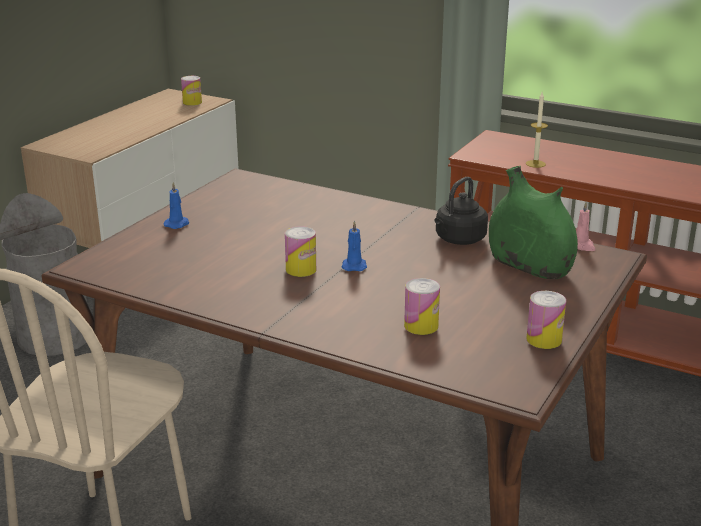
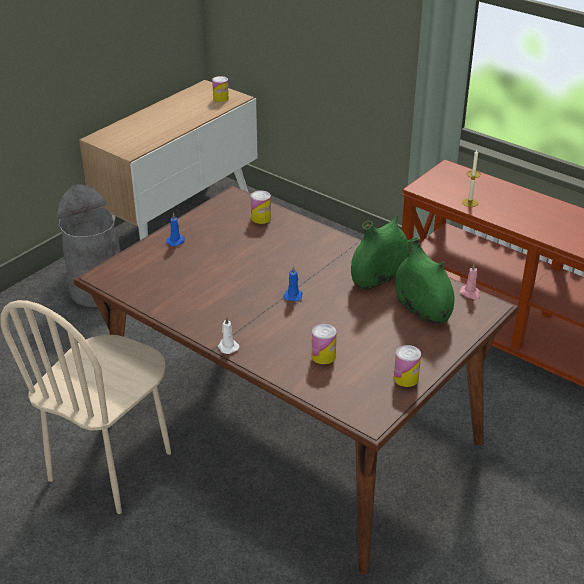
camera: 10 degrees right, 10 degrees up
can [285,226,316,277] -> can moved to [251,191,271,224]
black kettle [434,177,488,245] -> green vase [351,215,409,289]
none -> white candle [218,316,239,354]

